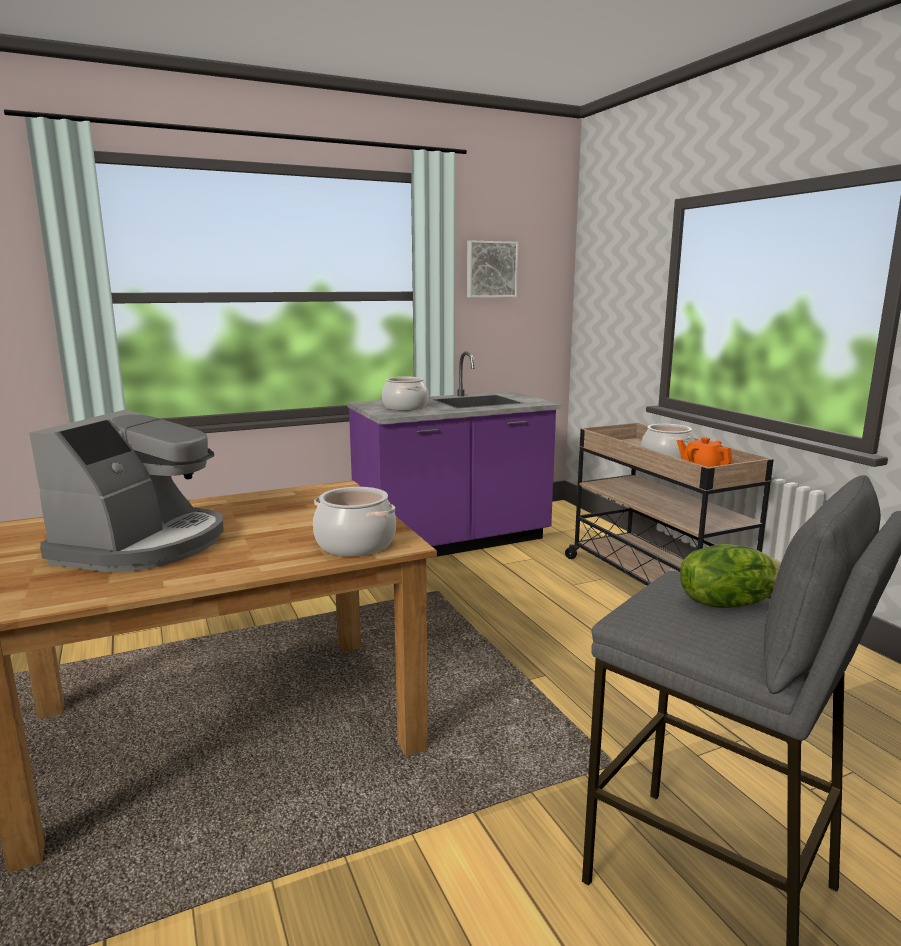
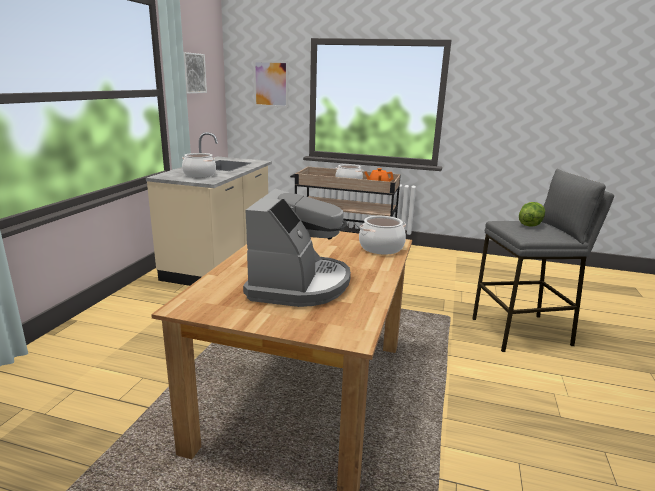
camera: 50 degrees left, 5 degrees up
coffee machine [29,410,224,572] -> coffee machine turned 45 degrees clockwise [243,189,351,307]
purple counter [347,351,561,558] -> beige counter [146,132,272,286]
none -> picture [253,60,288,108]

